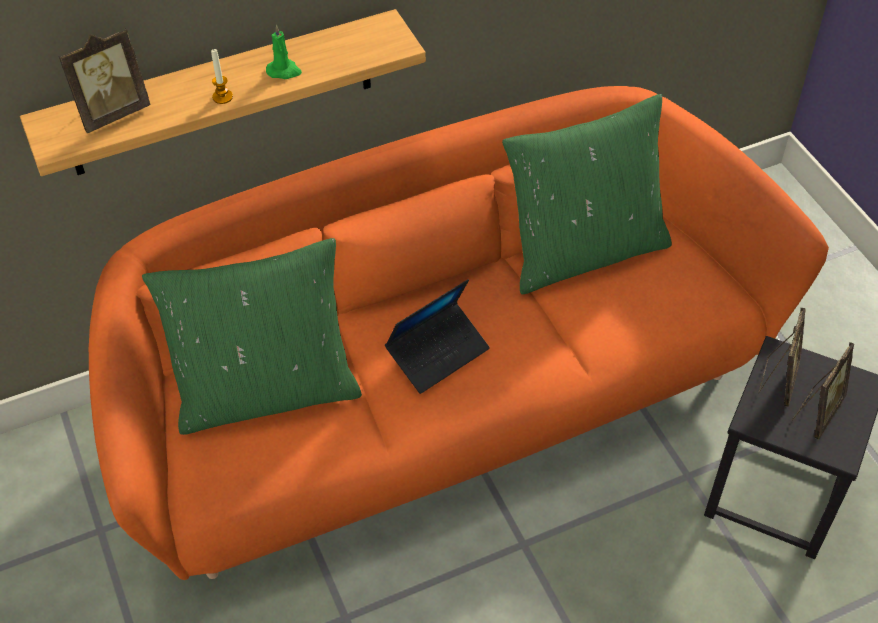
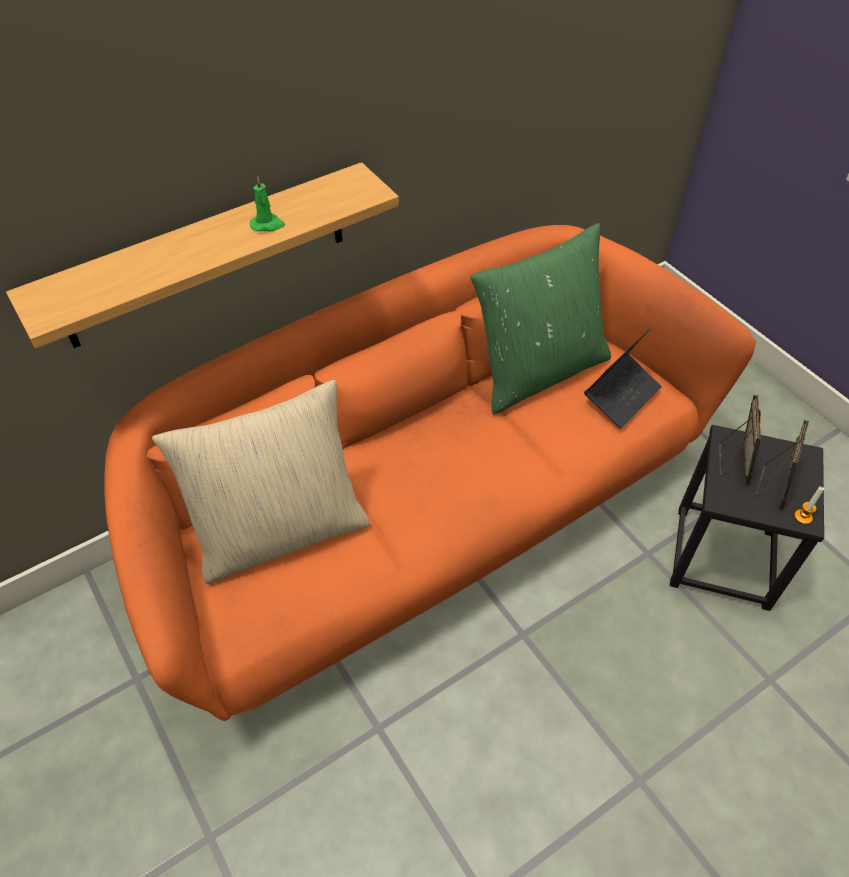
camera: 10 degrees left, 0 degrees up
picture frame [59,28,150,133] -> none
green pillow [142,238,362,435] -> beige pillow [152,380,370,584]
candle [211,49,233,104] -> candle moved to [794,487,824,524]
laptop [385,279,490,394] -> laptop moved to [584,328,662,429]

